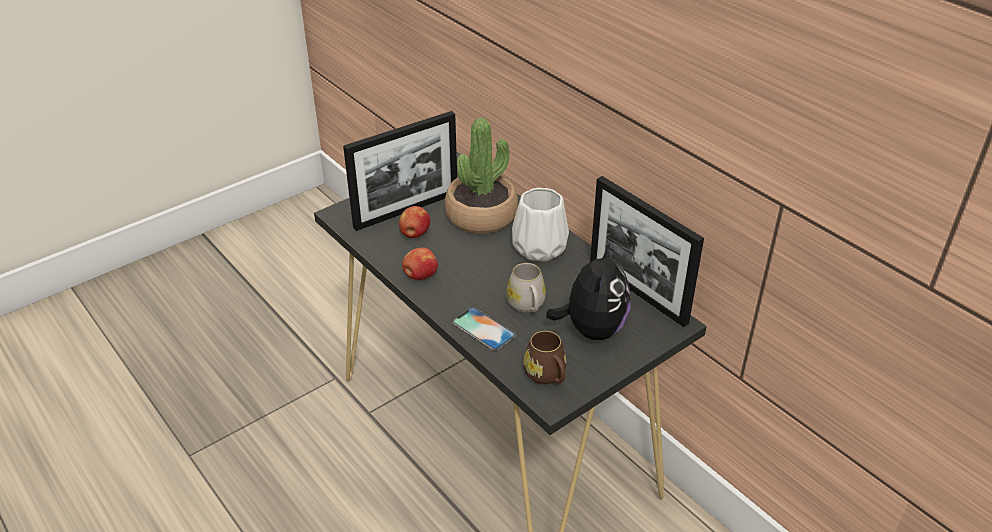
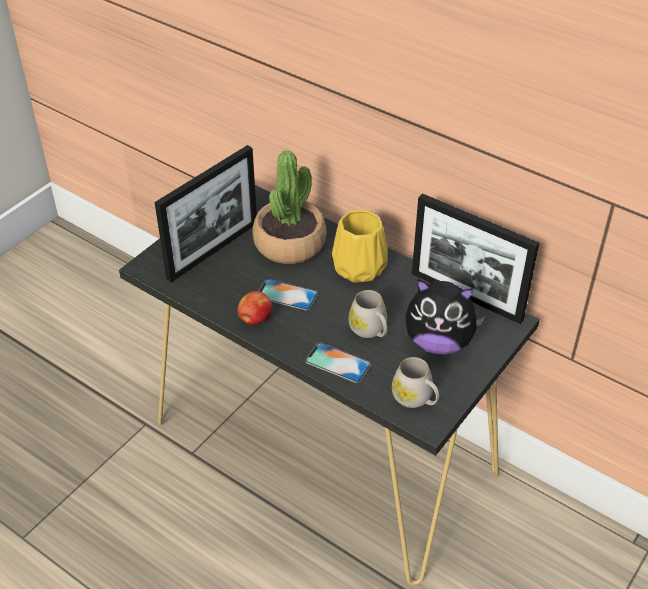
camera: 15 degrees left, 5 degrees up
apple [399,206,430,238] -> none
white vase [512,188,569,261] -> yellow vase [332,210,388,283]
brown mug [523,331,566,384] -> white mug [392,357,439,408]
plush toy [546,242,631,340] -> plush toy turned 105 degrees clockwise [406,279,485,355]
none -> phone [259,279,318,311]

